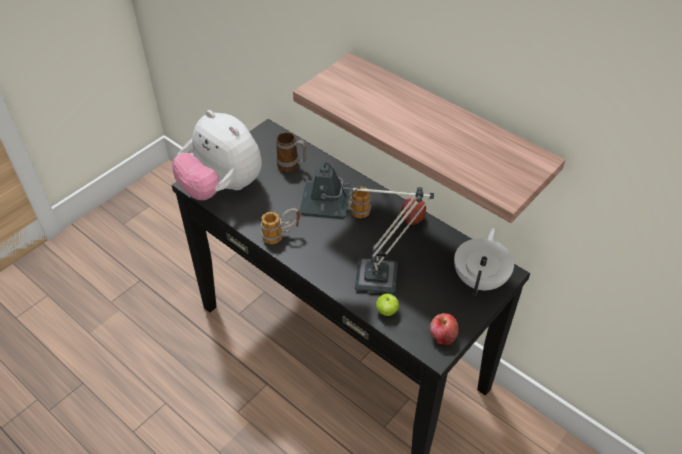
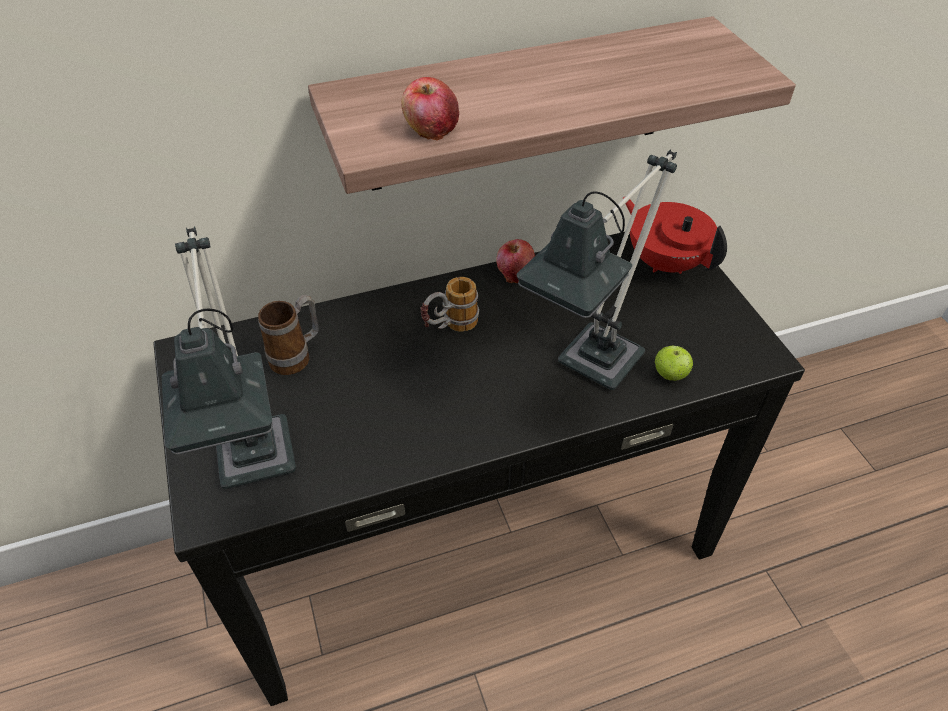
camera: 60 degrees left, 0 degrees up
plush toy [172,110,262,200] -> table lamp [162,226,296,489]
mug [261,208,301,244] -> none
apple [430,313,459,345] -> apple moved to [401,77,459,141]
white teapot [454,228,514,295] -> red teapot [623,197,727,274]

